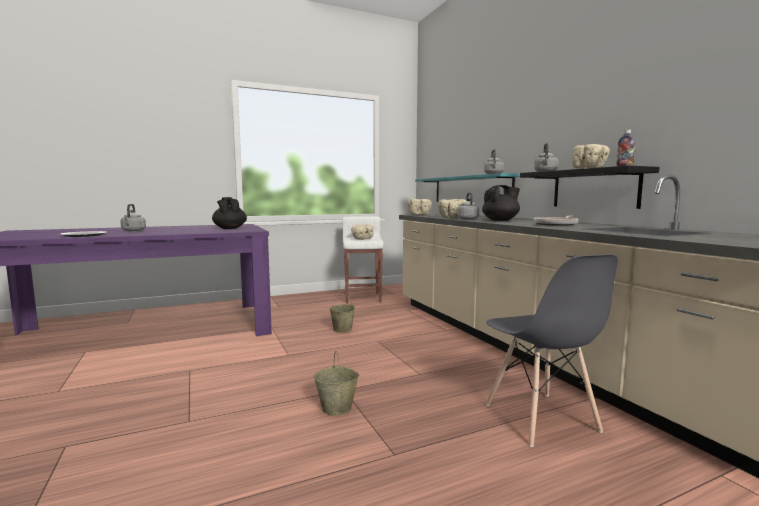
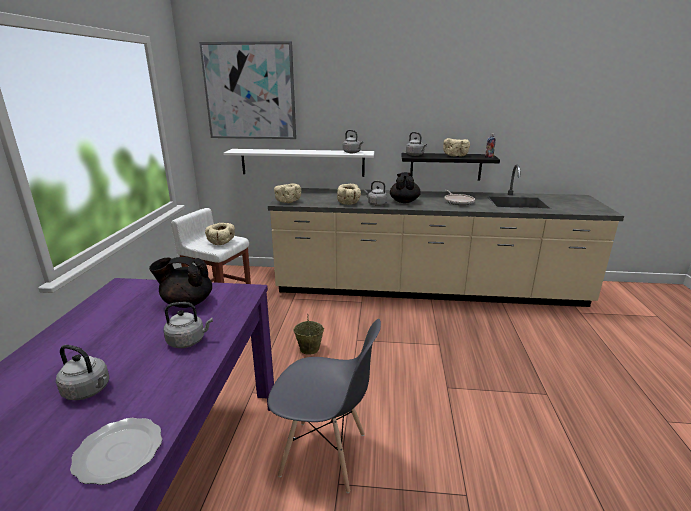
camera: 60 degrees left, 15 degrees up
beige bucket [314,351,359,416] -> none
turquoise shelf [415,173,520,202] -> white shelf [223,149,375,177]
grey chair [486,254,618,447] -> grey chair moved to [268,319,381,493]
none -> grey kettle [164,302,213,348]
none -> picture [199,41,296,139]

